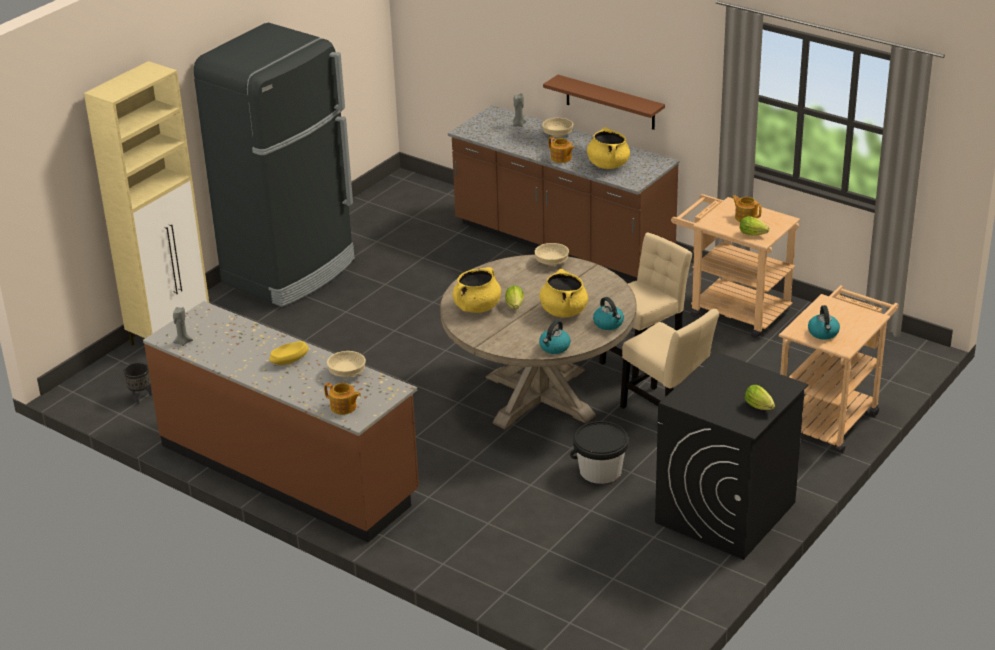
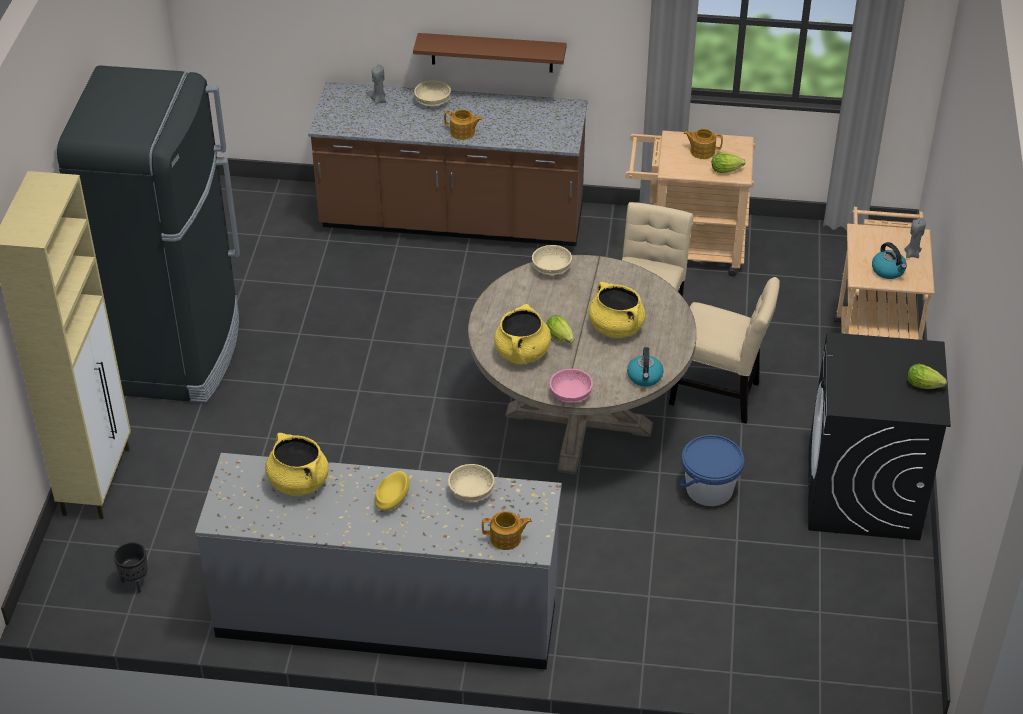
camera: 30 degrees left, 10 degrees up
brown counter [143,301,419,542] -> grey counter [195,453,562,670]
grey candle [173,307,193,346] -> grey candle moved to [904,218,926,258]
black bucket [570,421,629,484] -> blue bucket [680,435,744,506]
yellow cooking pot [587,127,630,169] -> yellow cooking pot moved to [265,433,329,496]
kettle [593,297,624,330] -> none
none -> pink bowl [550,369,593,403]

